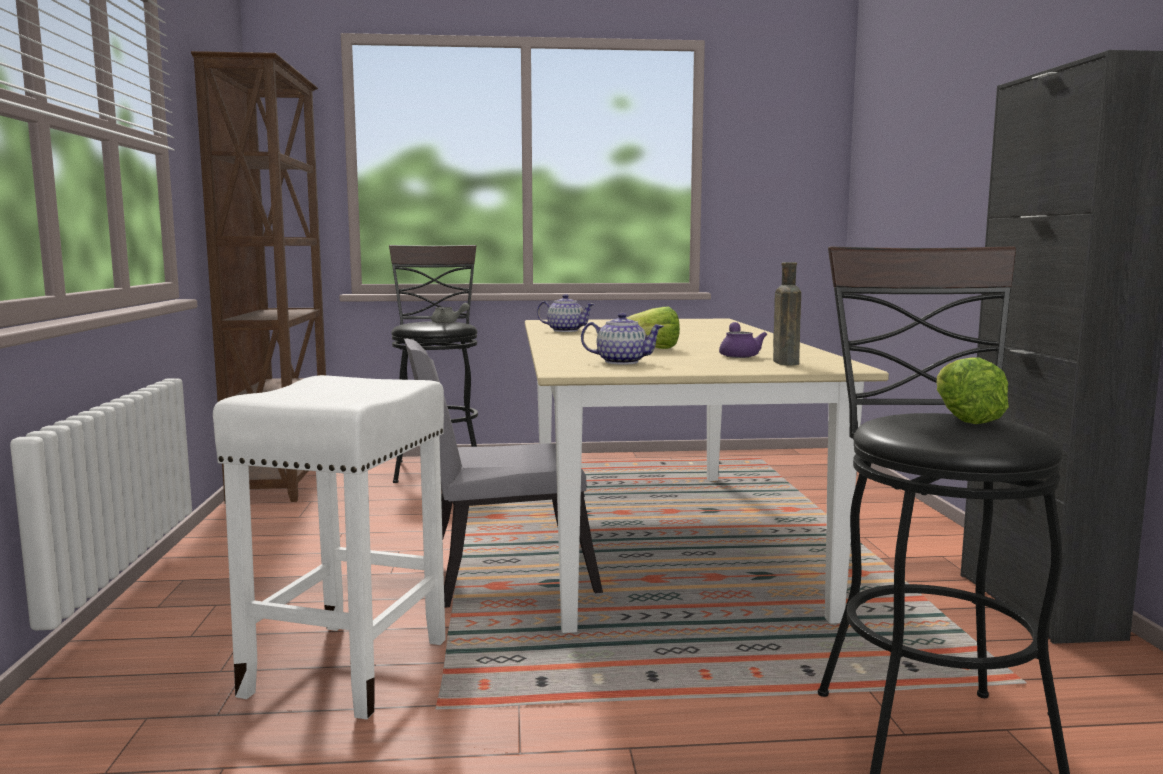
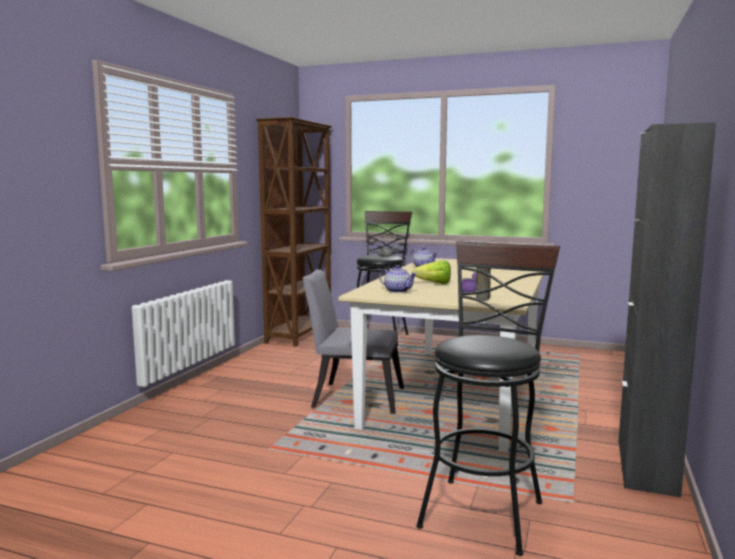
camera: 25 degrees right, 0 degrees up
white stool [213,375,446,720] -> none
lettuce [937,357,1009,424] -> none

